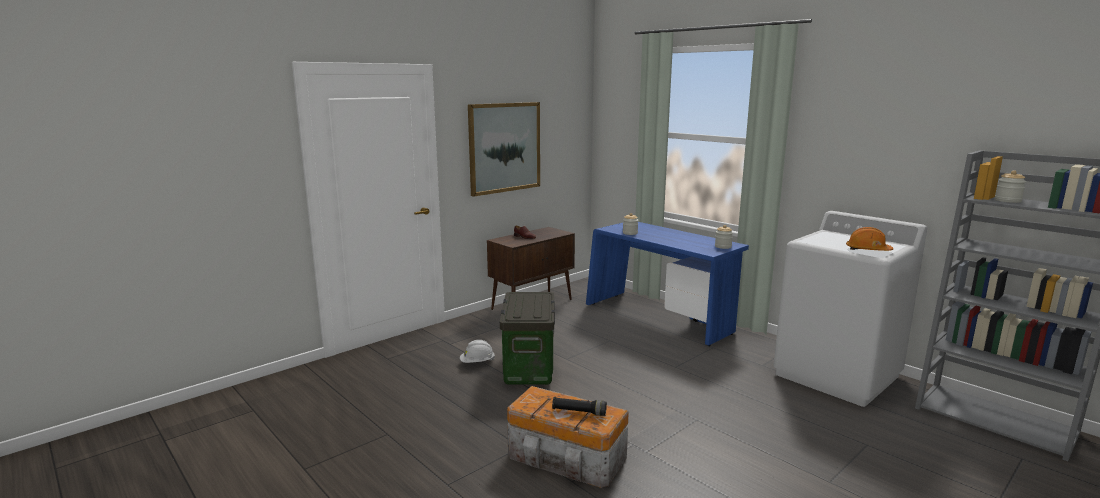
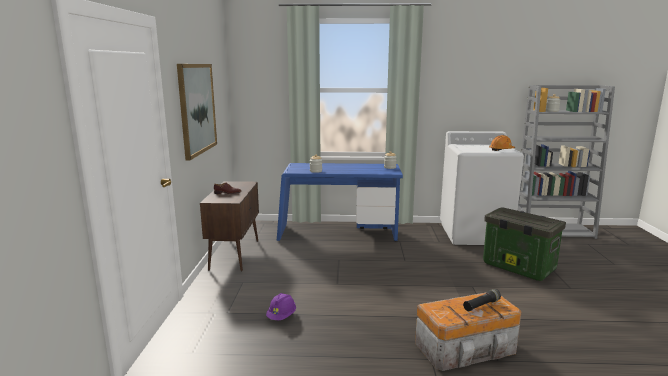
camera: 45 degrees left, 0 degrees up
white hard hat [460,340,495,363] -> purple hard hat [266,293,296,320]
storage box [500,292,555,385] -> storage box moved to [483,207,566,281]

